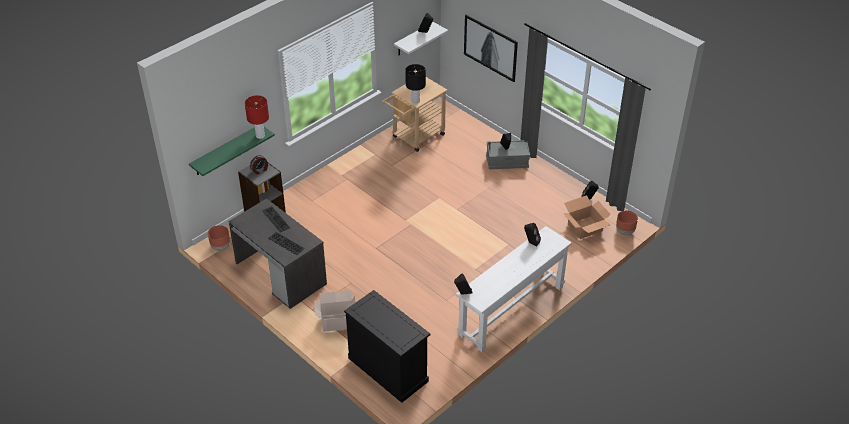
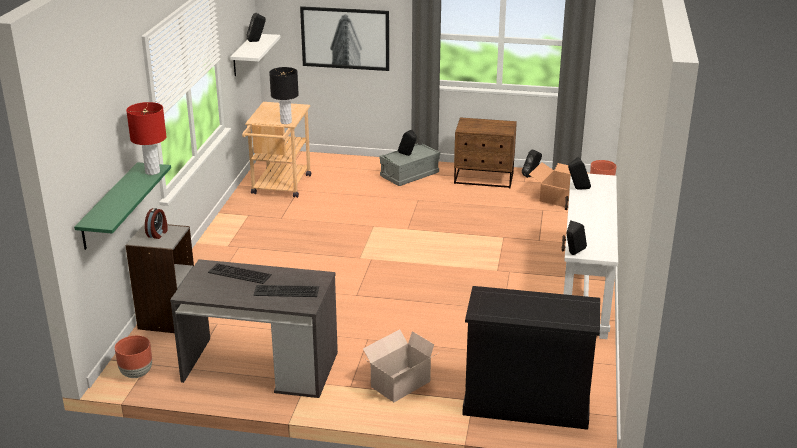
camera: 35 degrees left, 15 degrees down
none -> brown nightstand [454,117,517,188]

